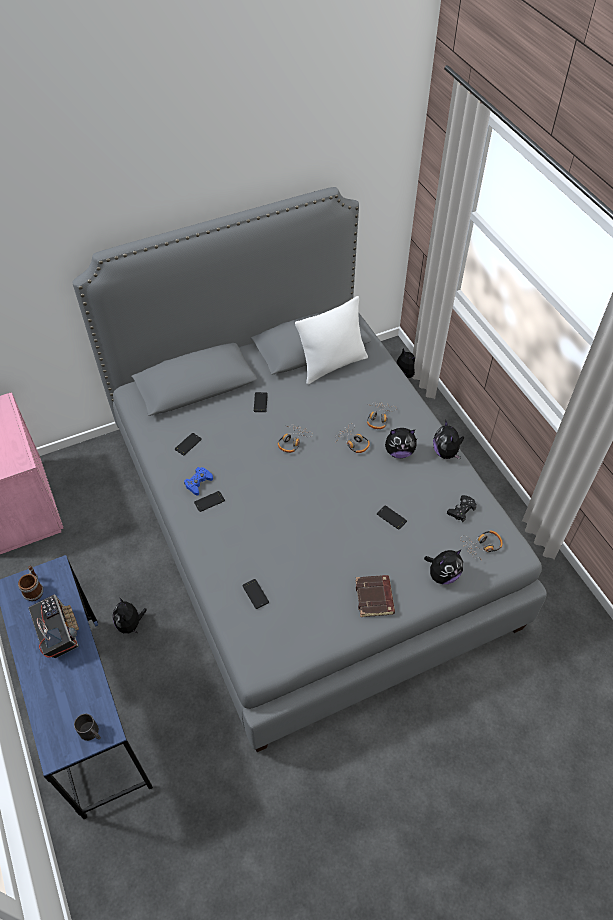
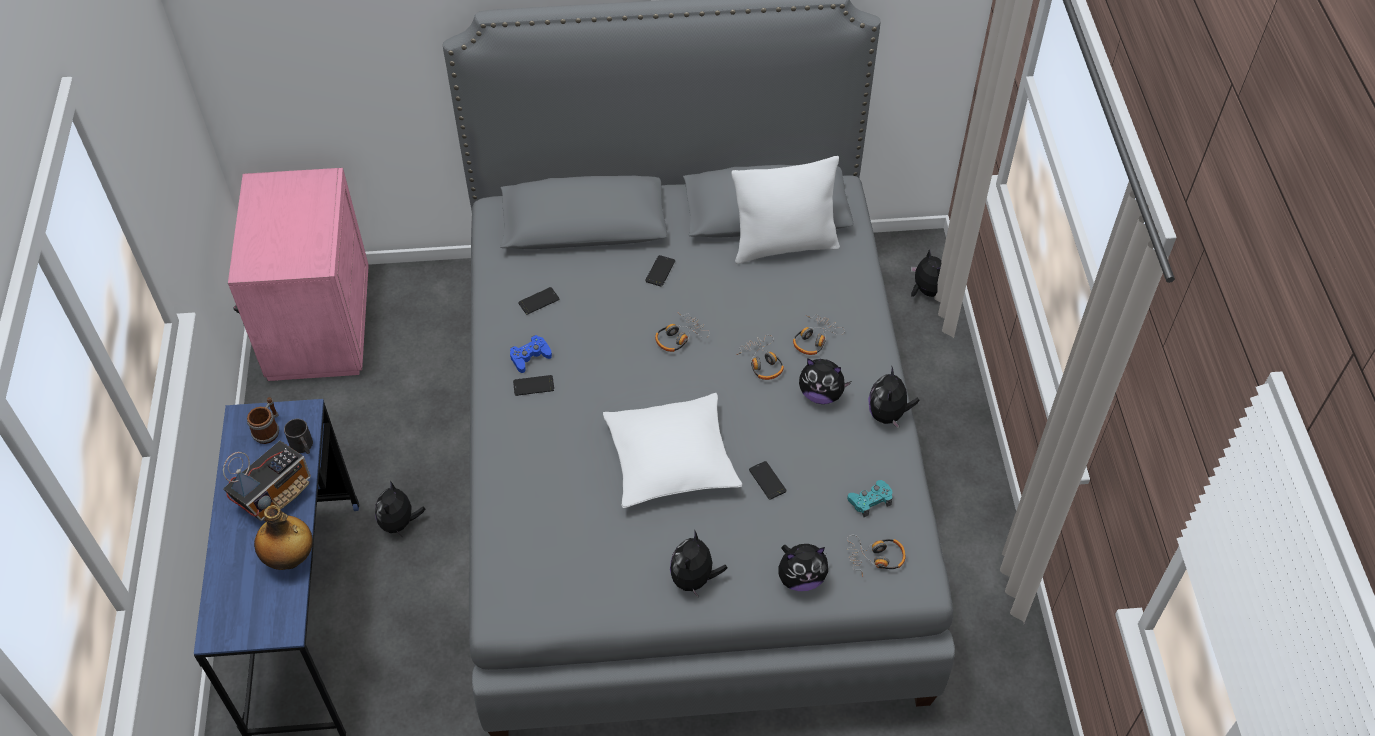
camera: 20 degrees right, 0 degrees up
radio [29,595,79,658] -> radio turned 45 degrees clockwise [223,441,311,522]
black mug [74,714,101,741] -> black mug moved to [284,419,313,454]
phone [242,579,269,609] -> none
brown book [356,575,395,617] -> plush toy [670,531,728,598]
black game controller [447,495,477,522] -> turquoise game controller [847,480,892,517]
none -> bottle [254,505,313,570]
none -> white pillow [603,393,742,508]

